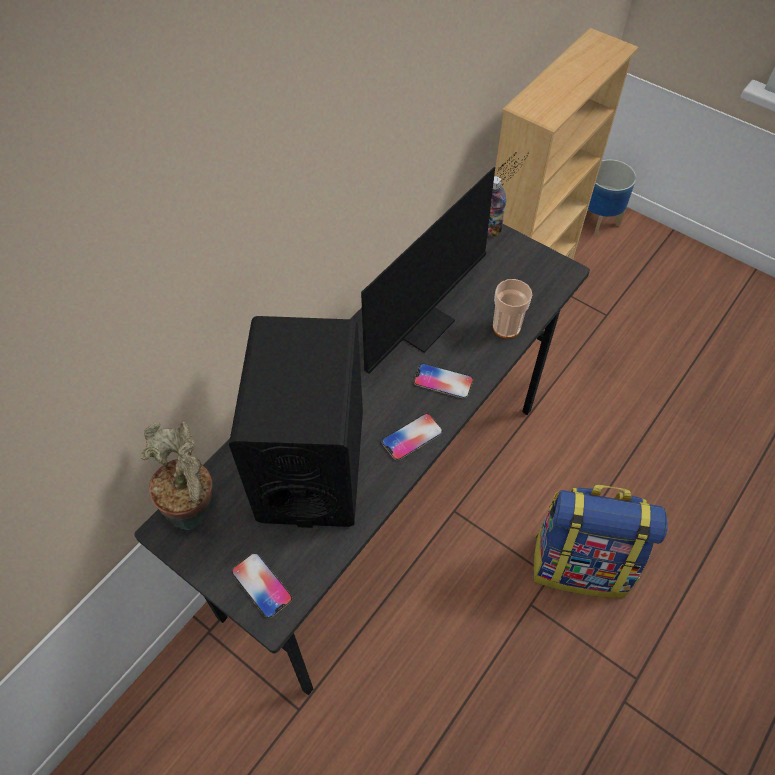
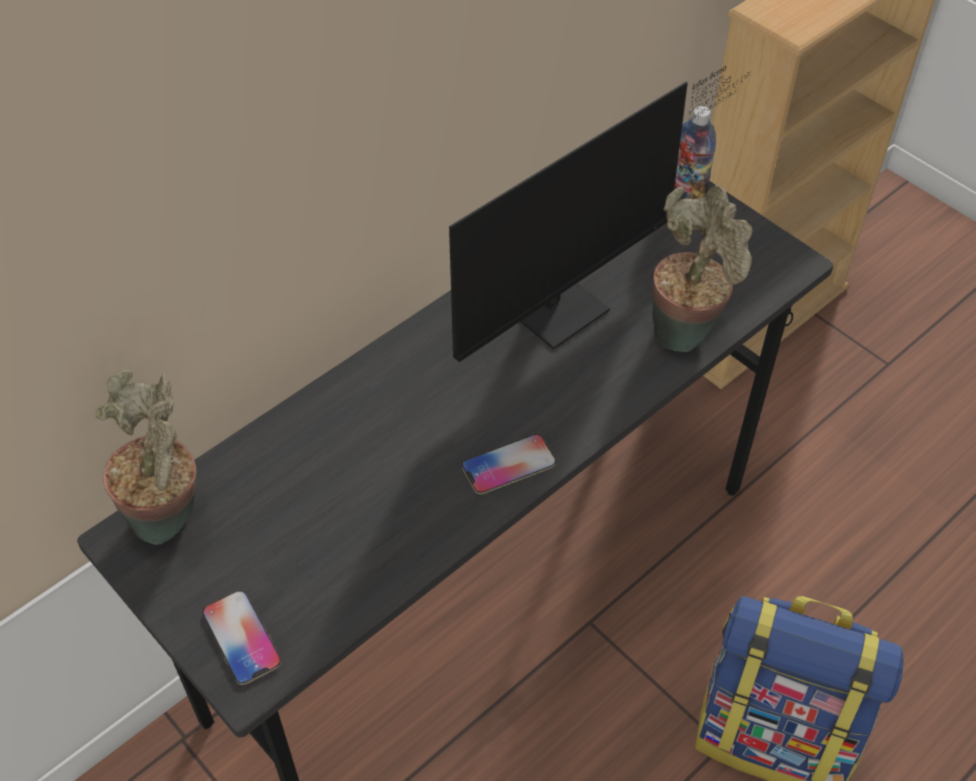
camera: 10 degrees right, 5 degrees down
black speaker [229,316,363,528] -> none
phone [414,363,473,398] -> none
cup [493,279,532,339] -> potted plant [652,185,753,352]
planter [587,159,636,236] -> none

